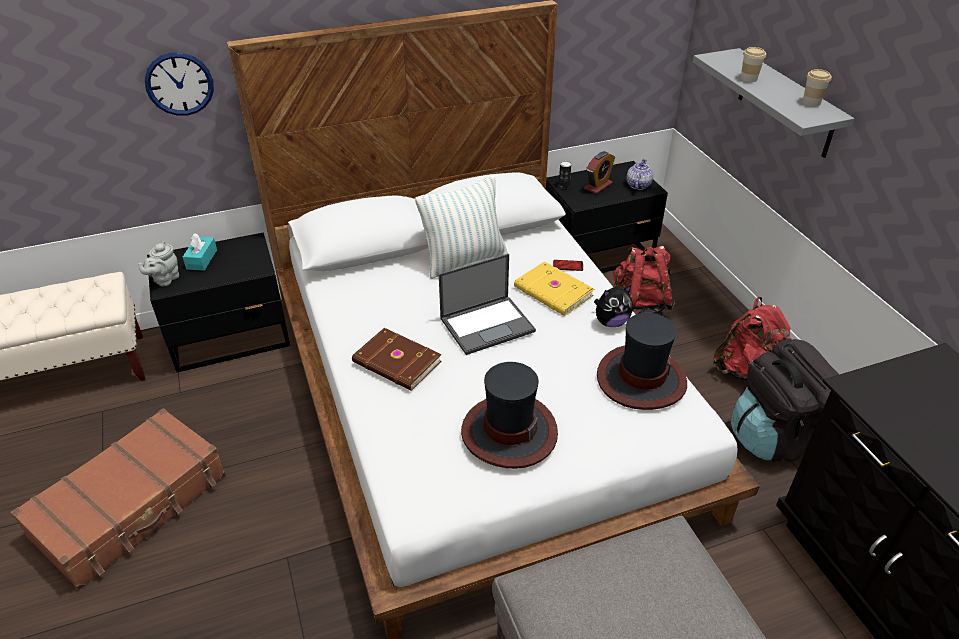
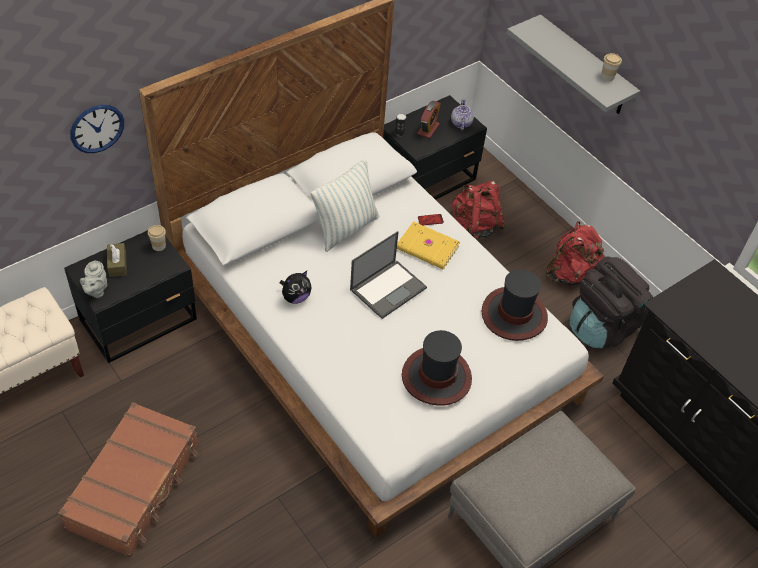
camera: 20 degrees left, 10 degrees up
turquoise tissue box [183,233,217,271] -> brown tissue box [107,243,127,277]
brown book [352,328,441,391] -> none
plush toy [594,285,633,327] -> plush toy moved to [280,271,312,304]
cup [741,47,766,82] -> cup moved to [148,225,166,251]

